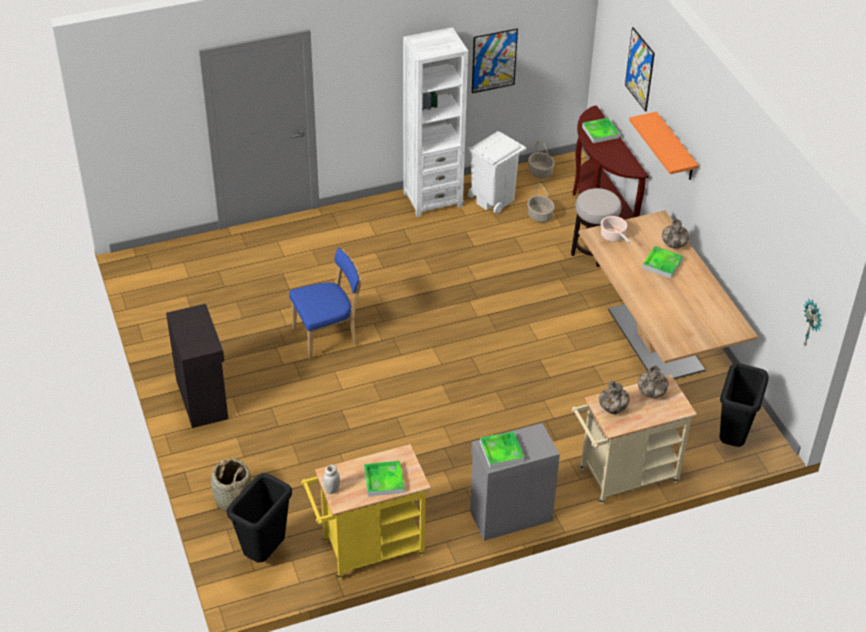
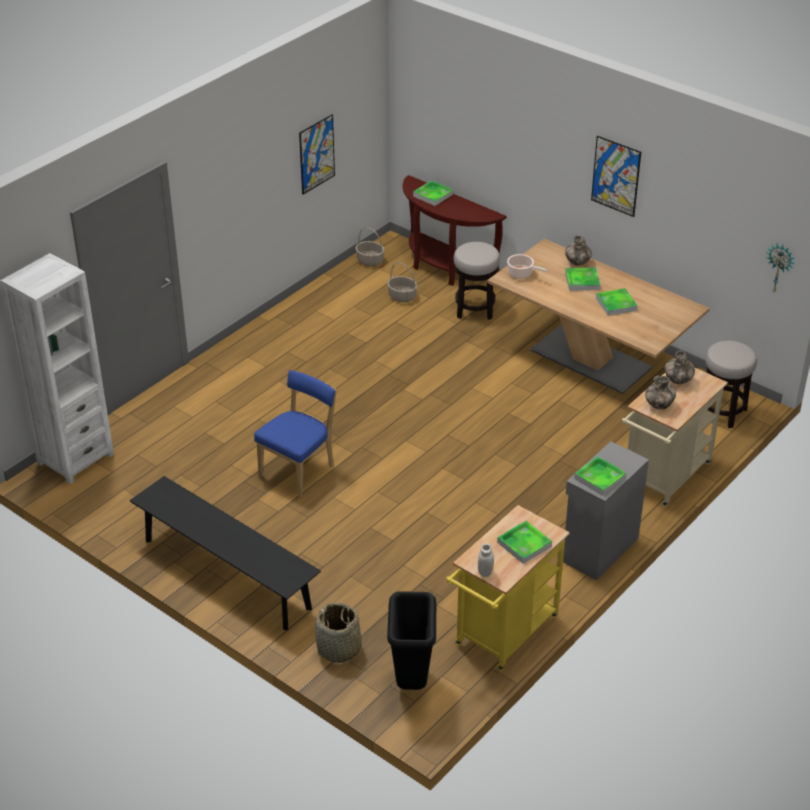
camera: 30 degrees left, 5 degrees down
black cabinet [166,304,228,428] -> black bench [130,476,321,630]
white bookcase [403,27,468,217] -> white bookcase moved to [0,253,114,484]
white trash can [468,131,526,214] -> none
picture [625,27,655,112] -> picture moved to [591,136,641,217]
orange shelf [629,112,699,180] -> none
black trash can [720,363,769,447] -> stool [705,341,757,428]
none -> tray [596,288,638,316]

